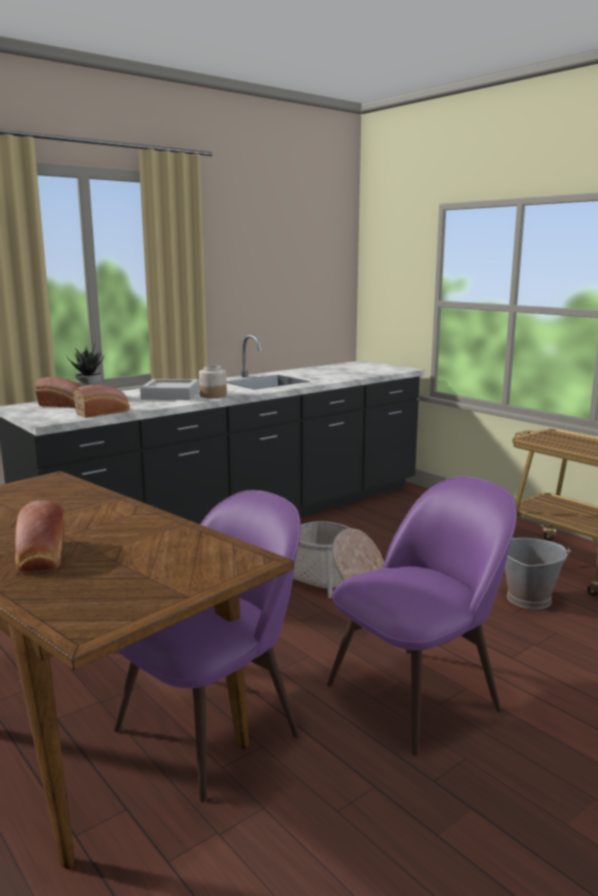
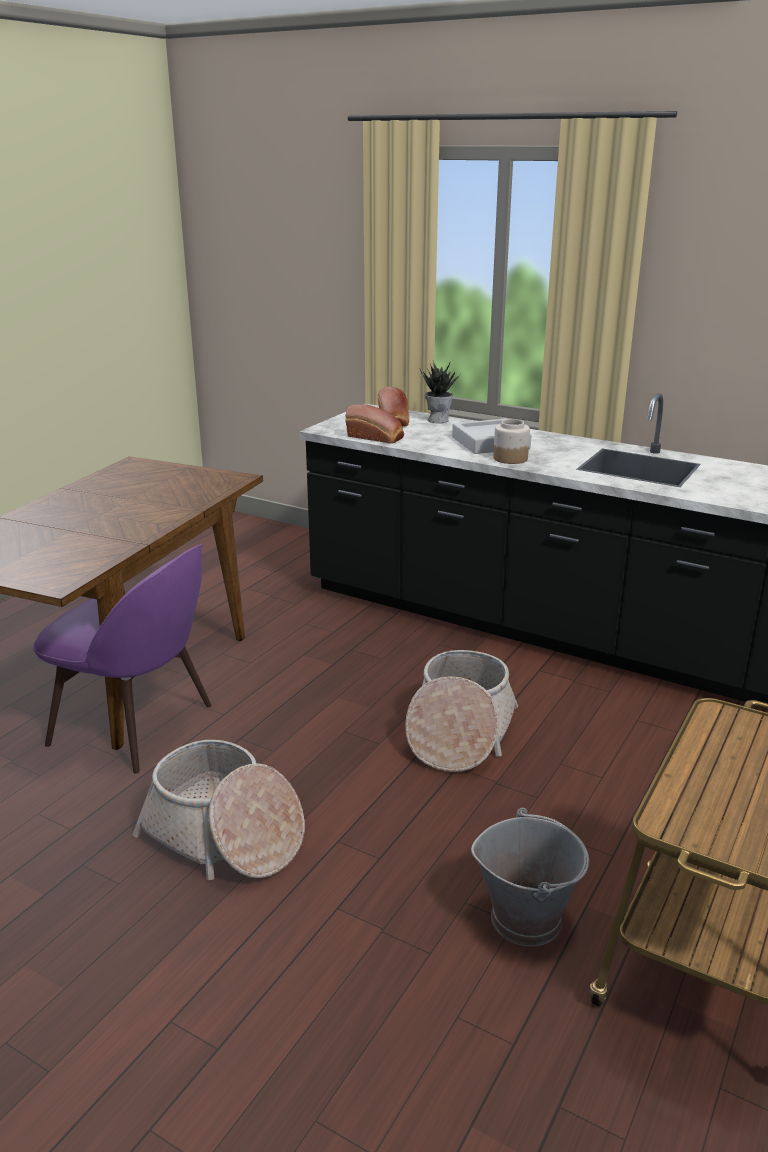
camera: 70 degrees right, 10 degrees up
bread [15,500,65,573] -> none
purple chair [327,476,517,756] -> basket [132,740,305,880]

